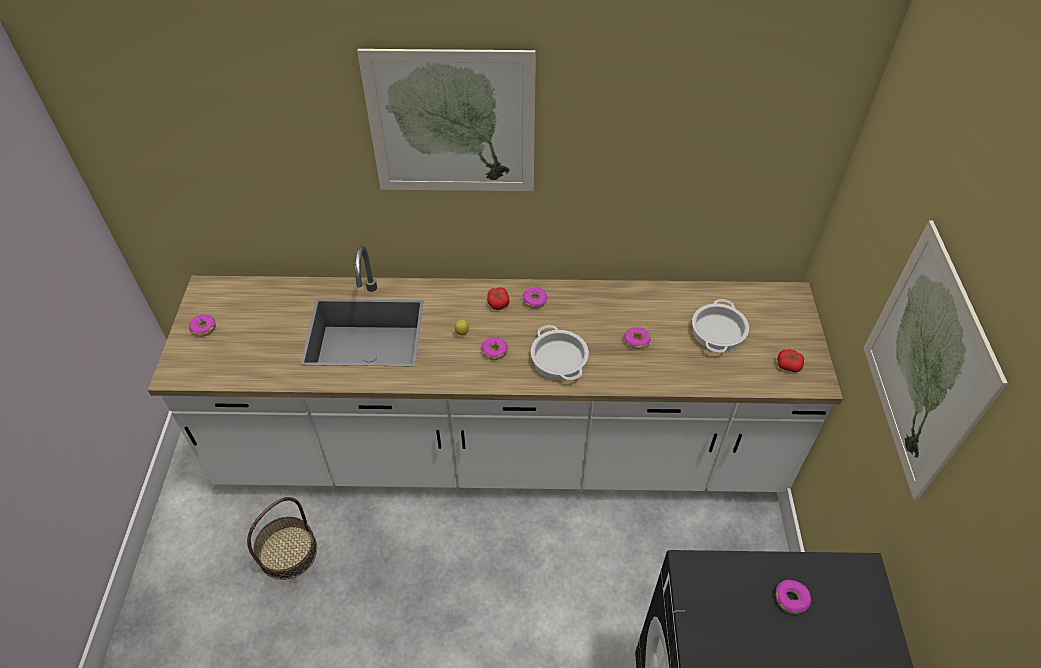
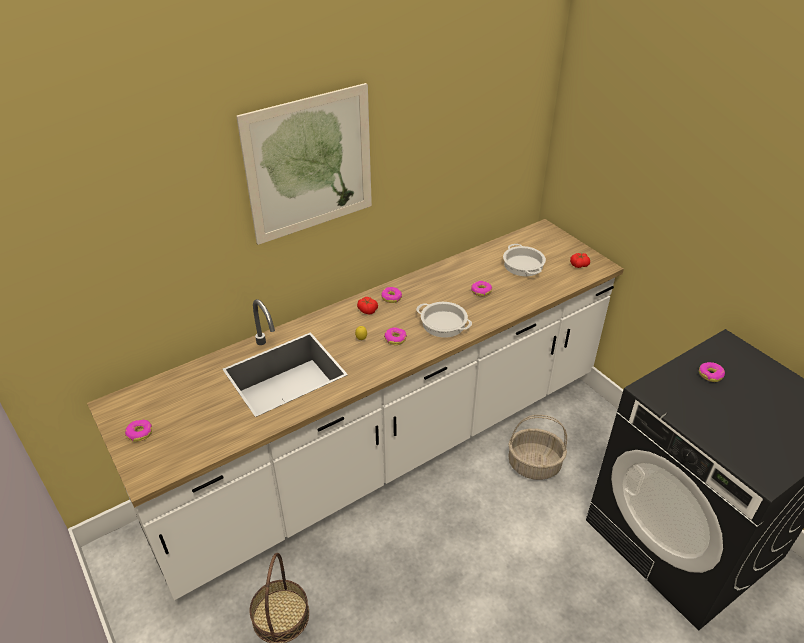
camera: 35 degrees left, 10 degrees down
picture [864,221,1008,500] -> none
none -> basket [508,415,567,480]

